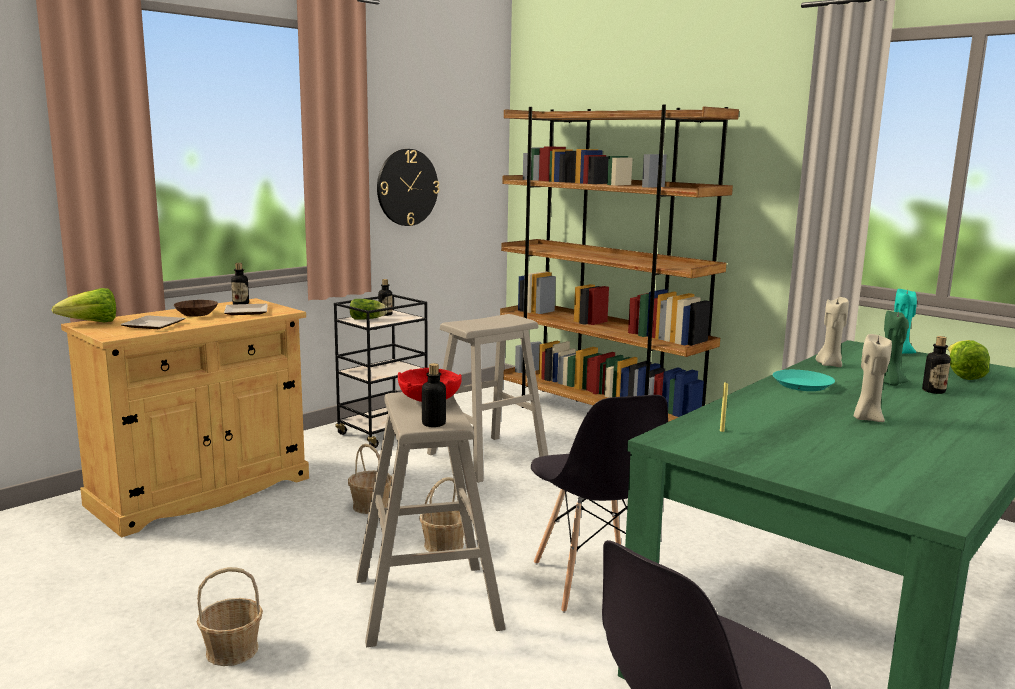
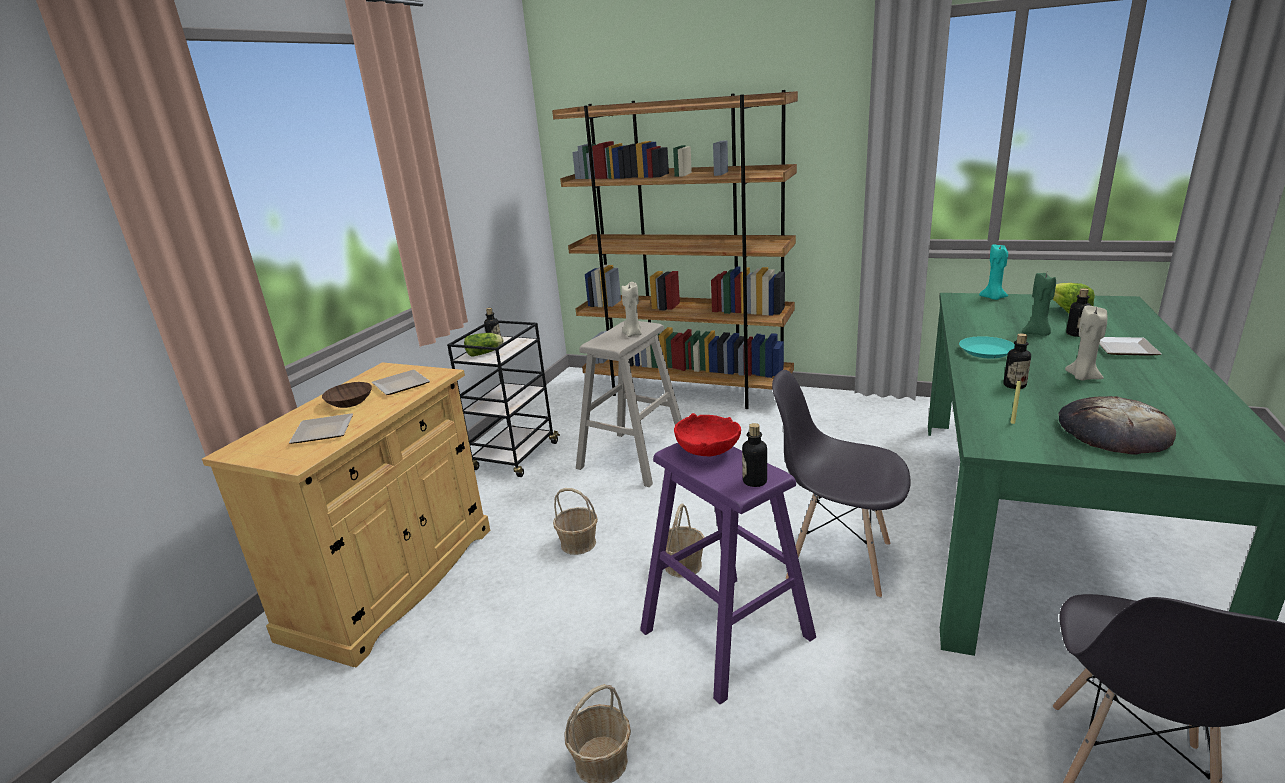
camera: 20 degrees left, 10 degrees up
lettuce [52,288,116,322] -> none
bottle [231,263,249,304] -> bottle moved to [1004,333,1031,389]
beige stool [356,392,506,647] -> purple stool [640,443,816,704]
wall clock [377,149,439,226] -> none
grey chair [531,395,668,613] -> grey chair turned 150 degrees clockwise [772,370,911,598]
beige candle [816,297,849,367] -> beige candle moved to [621,282,642,337]
none -> bread [1058,396,1176,455]
none -> plate [1099,337,1161,356]

